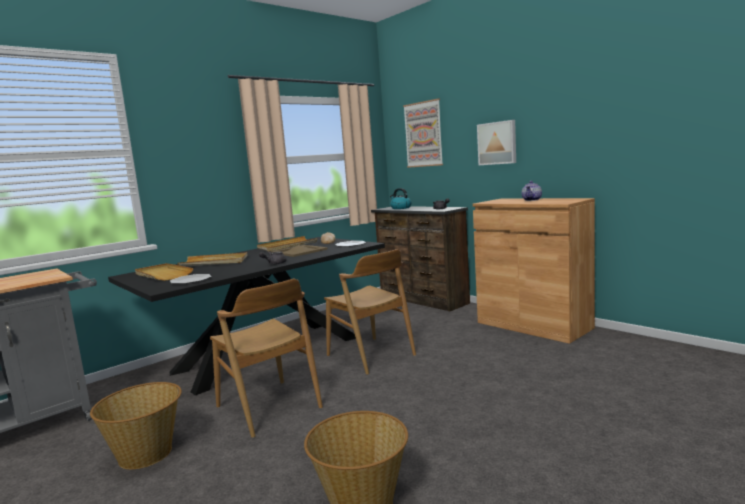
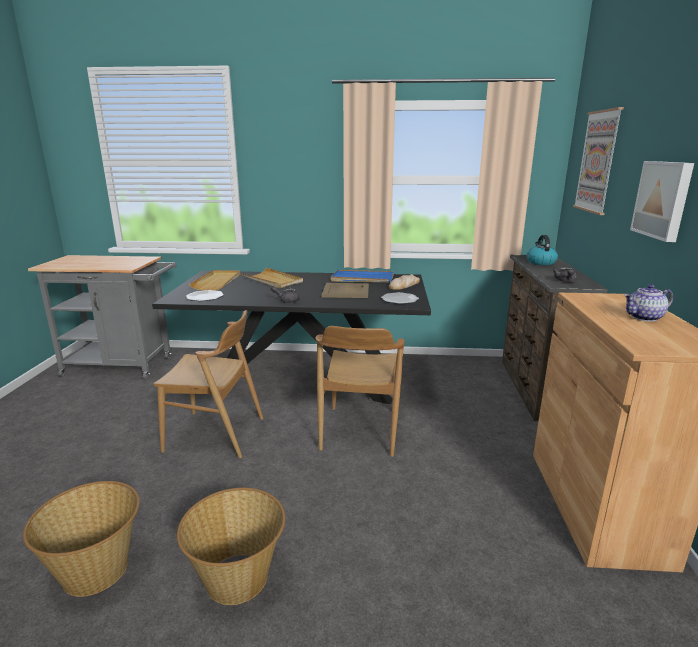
camera: 45 degrees right, 10 degrees up
basket [90,382,182,470] -> basket moved to [177,488,285,605]
brown chair [210,279,323,438] -> brown chair turned 90 degrees counterclockwise [153,310,263,458]
beige tray [257,236,318,252] -> blue tray [331,270,394,283]

